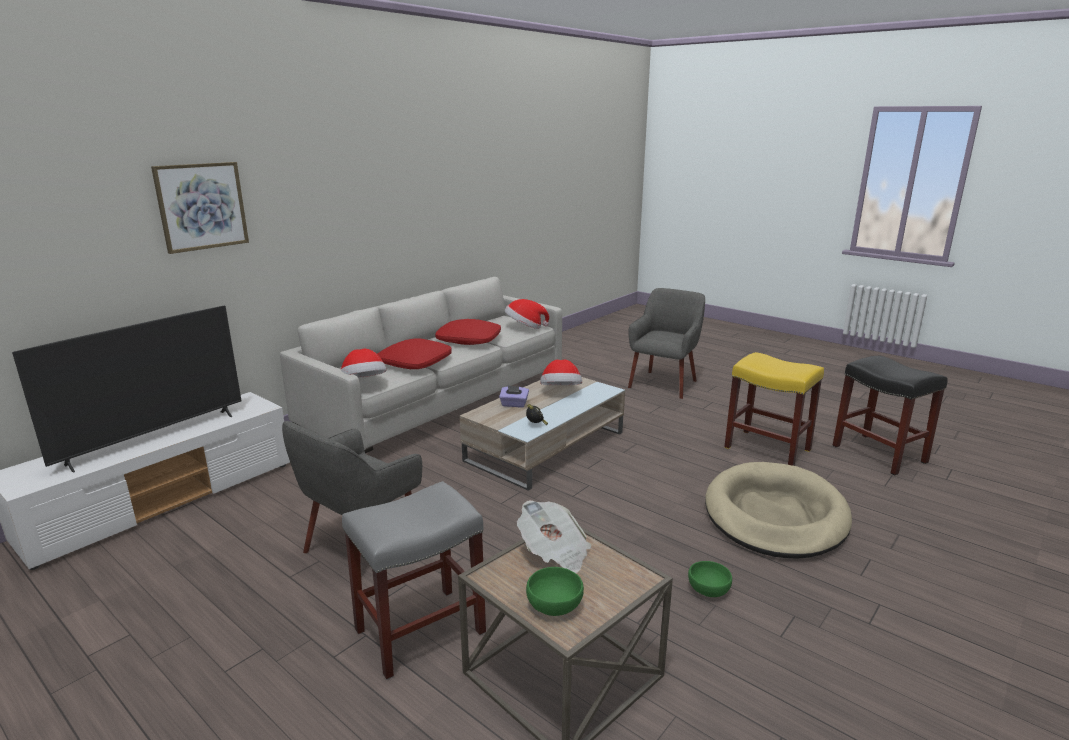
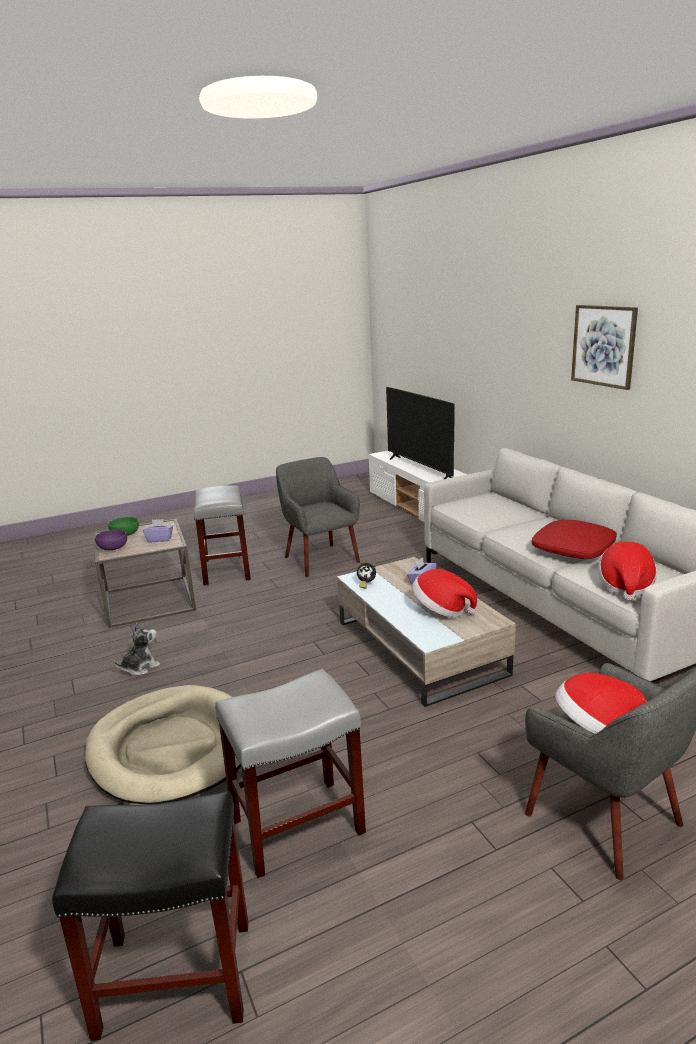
camera: 115 degrees right, 0 degrees up
picture [151,162,249,254] -> picture moved to [571,305,638,390]
hat [341,349,387,378] -> hat moved to [555,673,648,734]
red pillow [377,338,452,369] -> none
newspaper [517,500,592,573] -> purple tissue box [143,519,173,542]
green bowl [688,561,732,597] -> plush toy [114,623,161,676]
yellow stool [724,352,824,466] -> grey stool [215,669,366,879]
none -> purple bowl [95,530,127,550]

